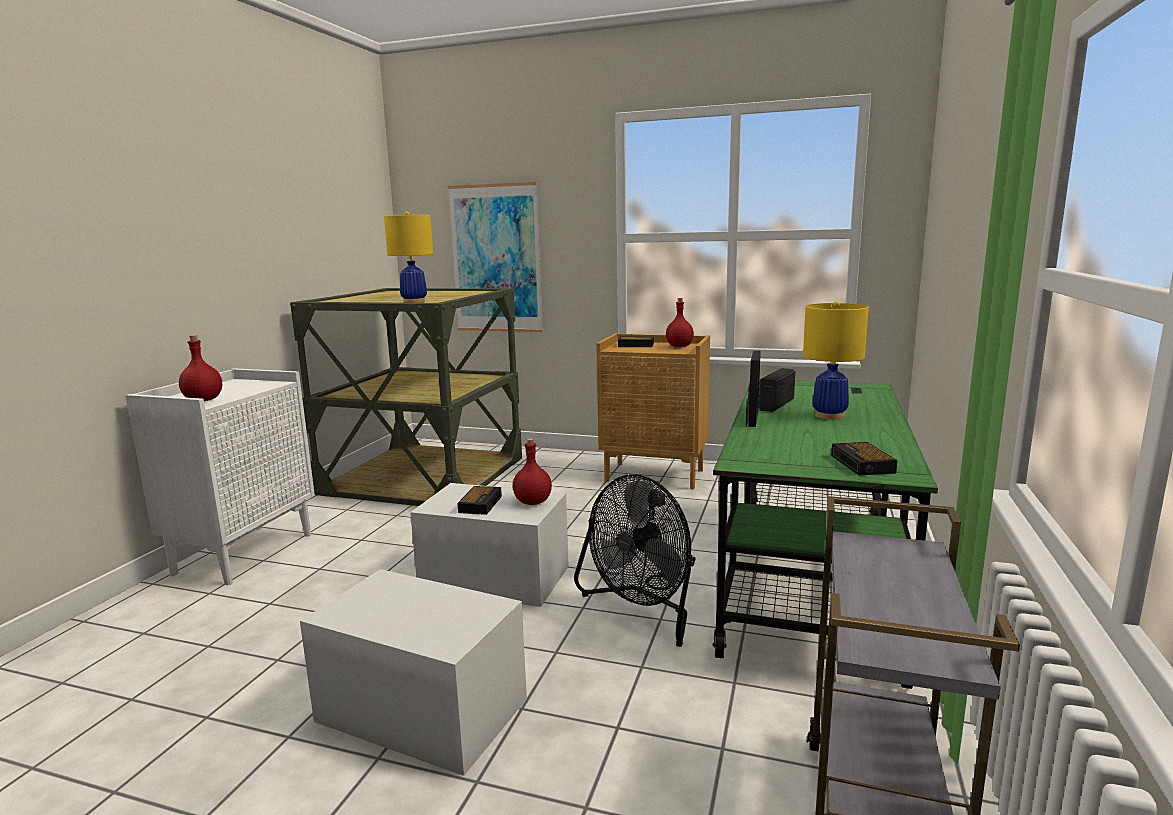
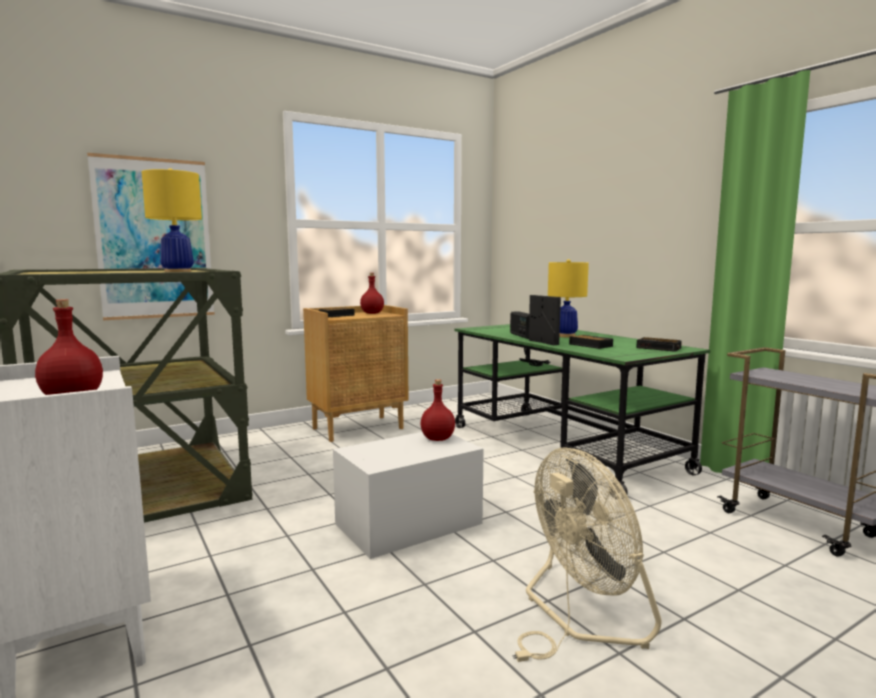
camera: 50 degrees left, 5 degrees down
white storage box [300,569,527,776] -> beige fan [512,448,661,662]
alarm clock [457,486,502,515] -> alarm clock moved to [569,335,613,349]
black fan [574,474,696,647] -> none

